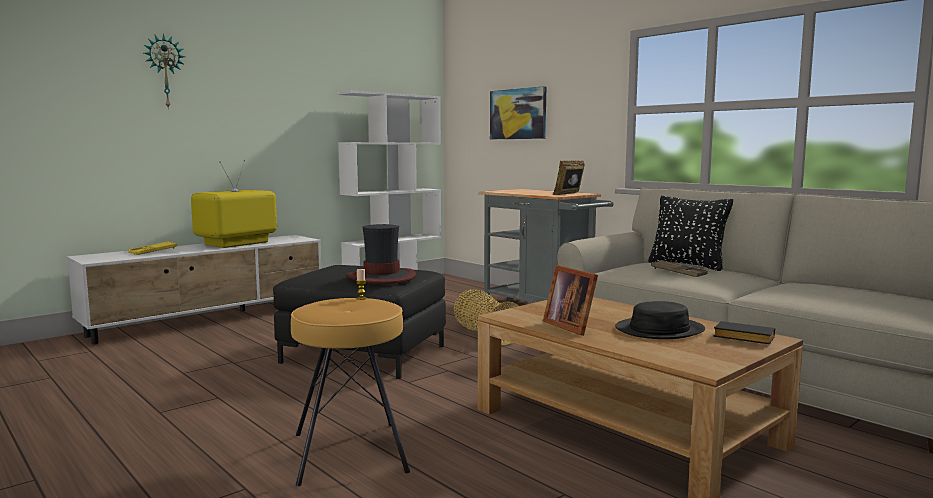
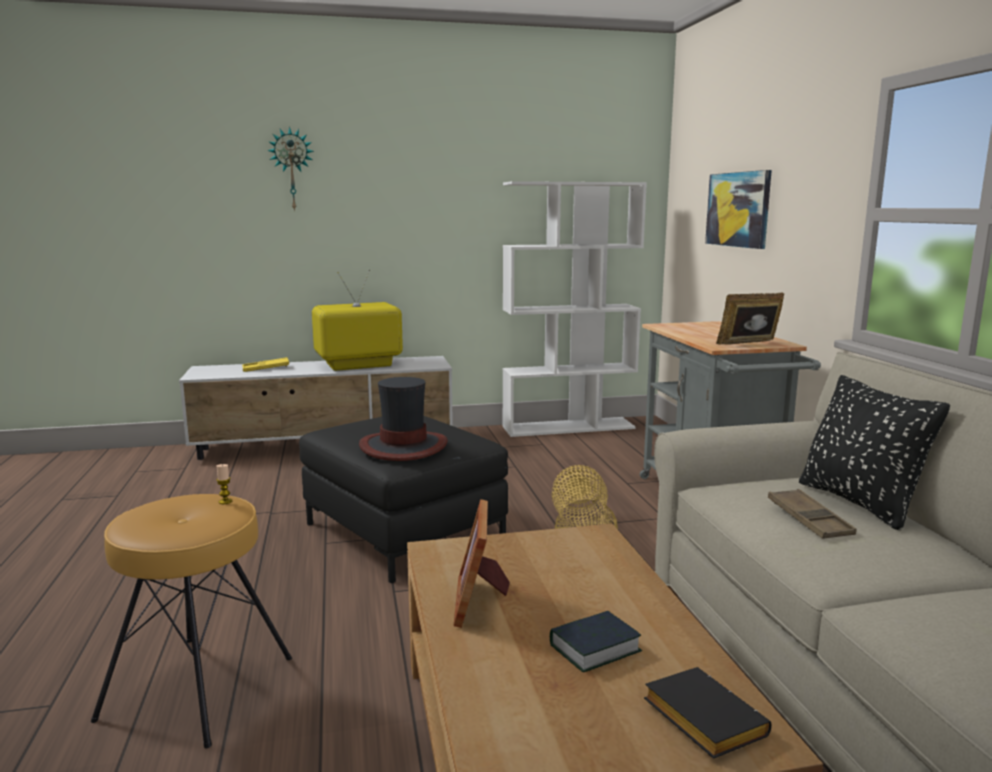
camera: 30 degrees right, 5 degrees up
black hat [615,301,705,339] -> book [550,611,642,672]

